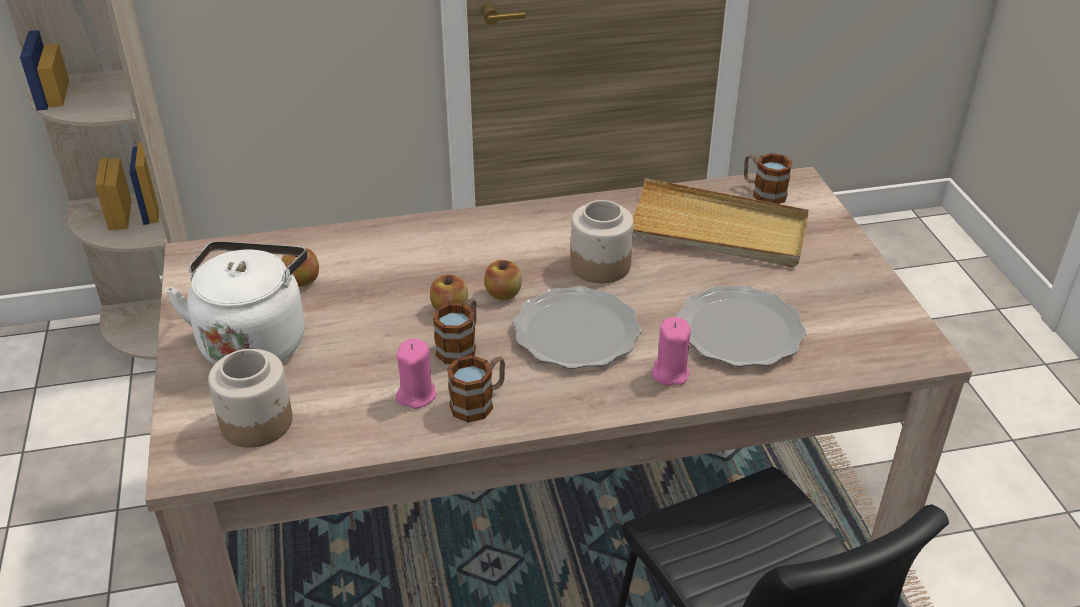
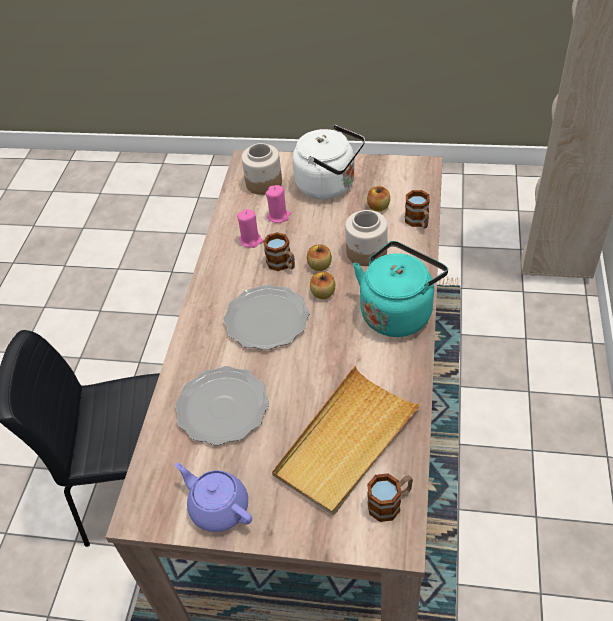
camera: 115 degrees right, 10 degrees up
mug [447,355,505,422] -> mug moved to [405,190,430,229]
jar [571,200,634,283] -> jar moved to [345,210,388,266]
pink candle [651,317,691,386] -> pink candle moved to [266,185,291,223]
none -> purple teapot [175,463,252,532]
none -> turquoise kettle [353,241,448,337]

